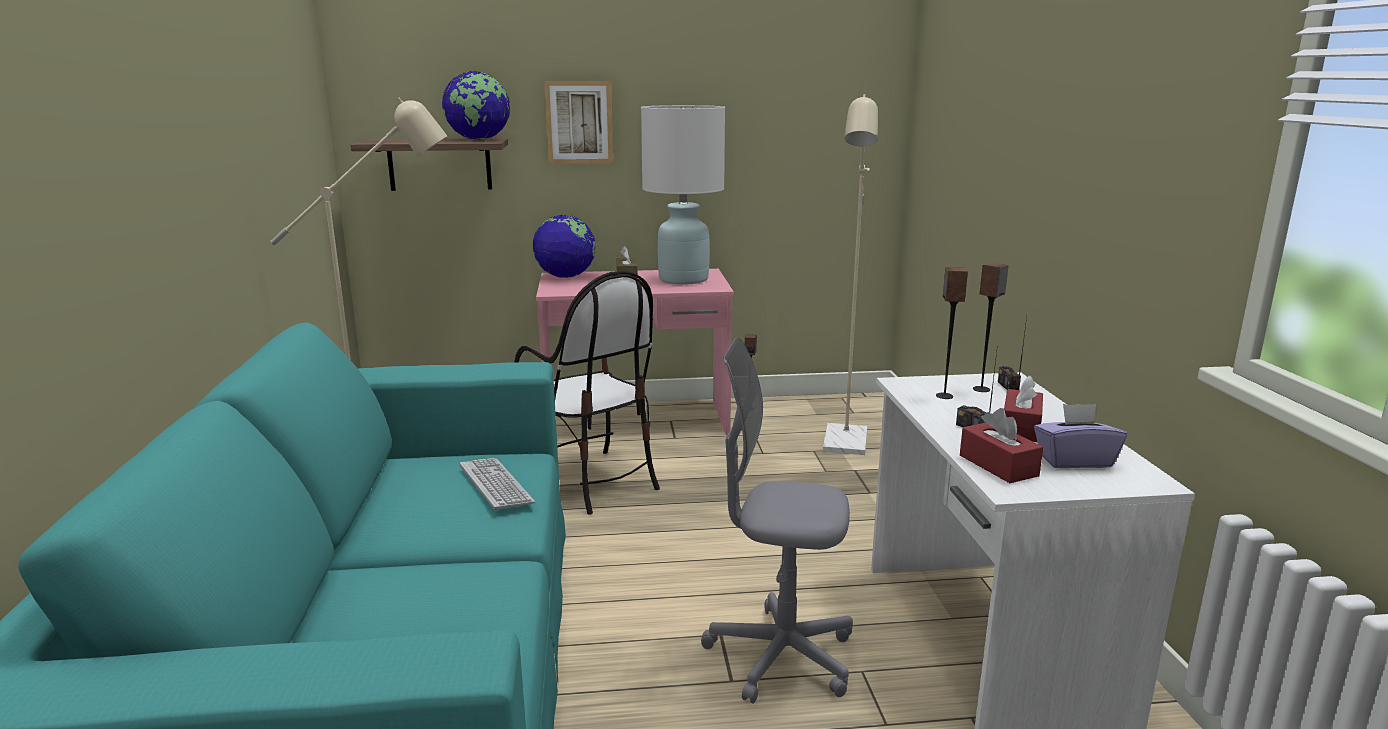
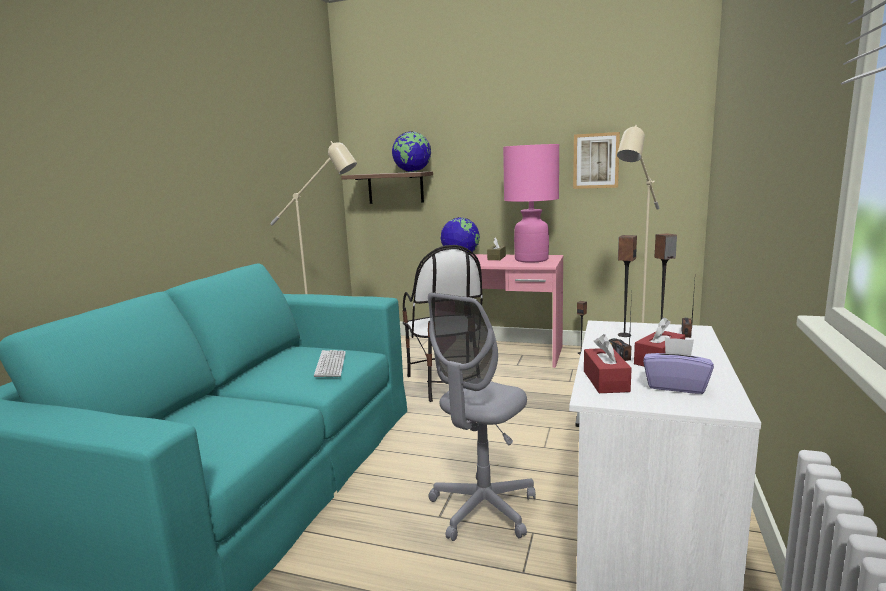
camera: 25 degrees right, 5 degrees down
picture [544,81,613,164] -> picture moved to [573,132,620,189]
white table lamp [641,105,725,284] -> pink table lamp [503,144,559,263]
grey office chair [701,338,853,704] -> grey office chair turned 90 degrees counterclockwise [428,292,536,541]

